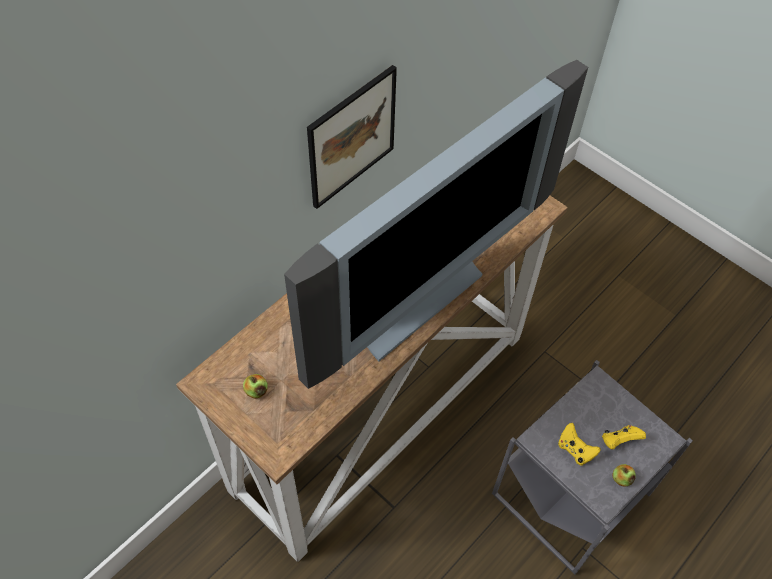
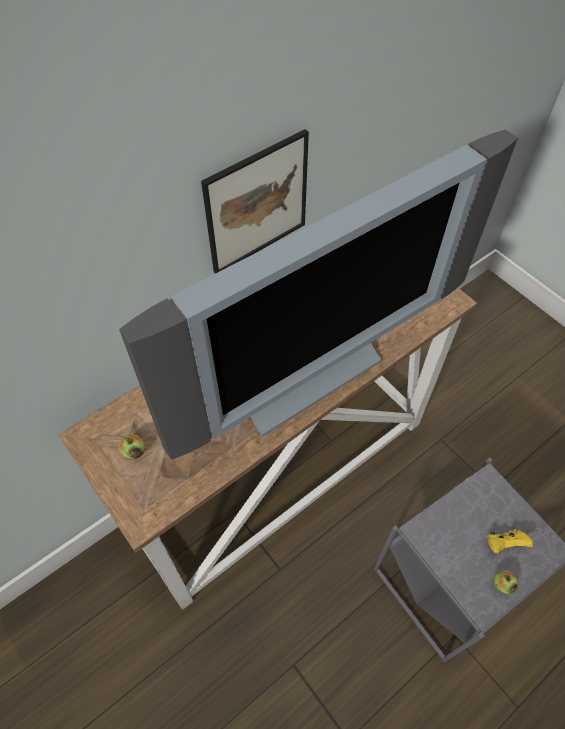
camera: 10 degrees right, 0 degrees up
yellow game controller [558,423,601,465] -> none

